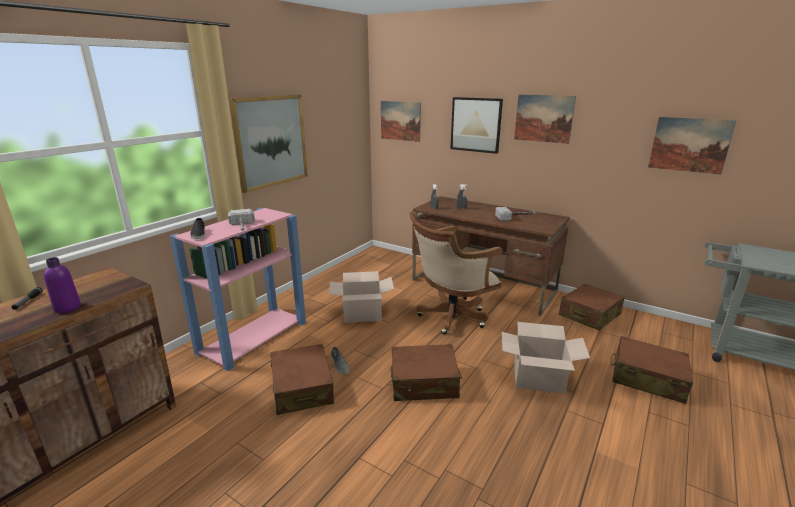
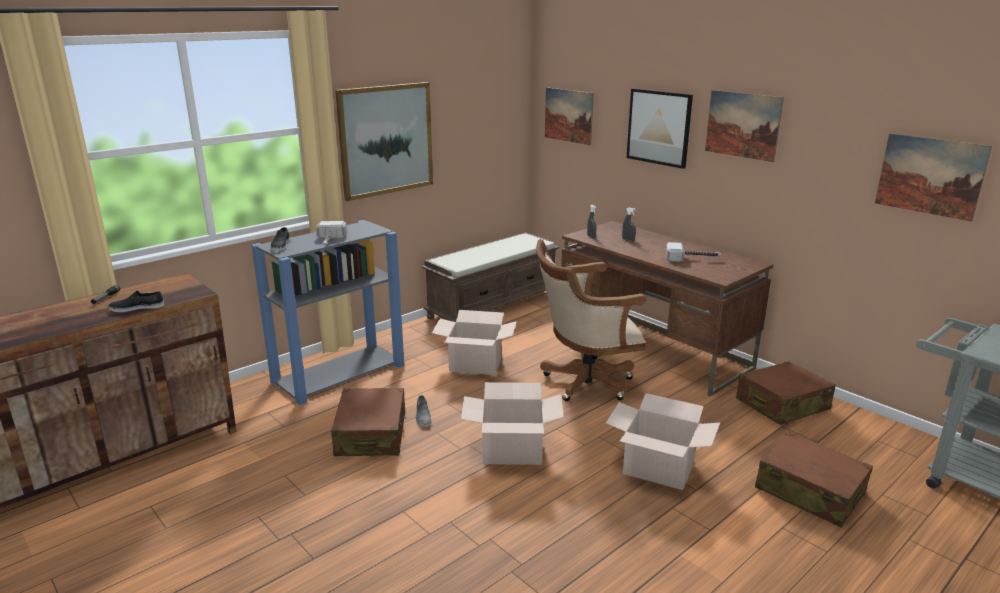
camera: 15 degrees right, 0 degrees up
purple bottle [44,257,81,313] -> black shoe [108,291,164,312]
pink bookcase [170,208,306,371] -> grey bookcase [251,220,404,405]
brown suitcase [391,344,462,401] -> cardboard box [461,382,564,465]
none -> brown bench [422,232,560,322]

